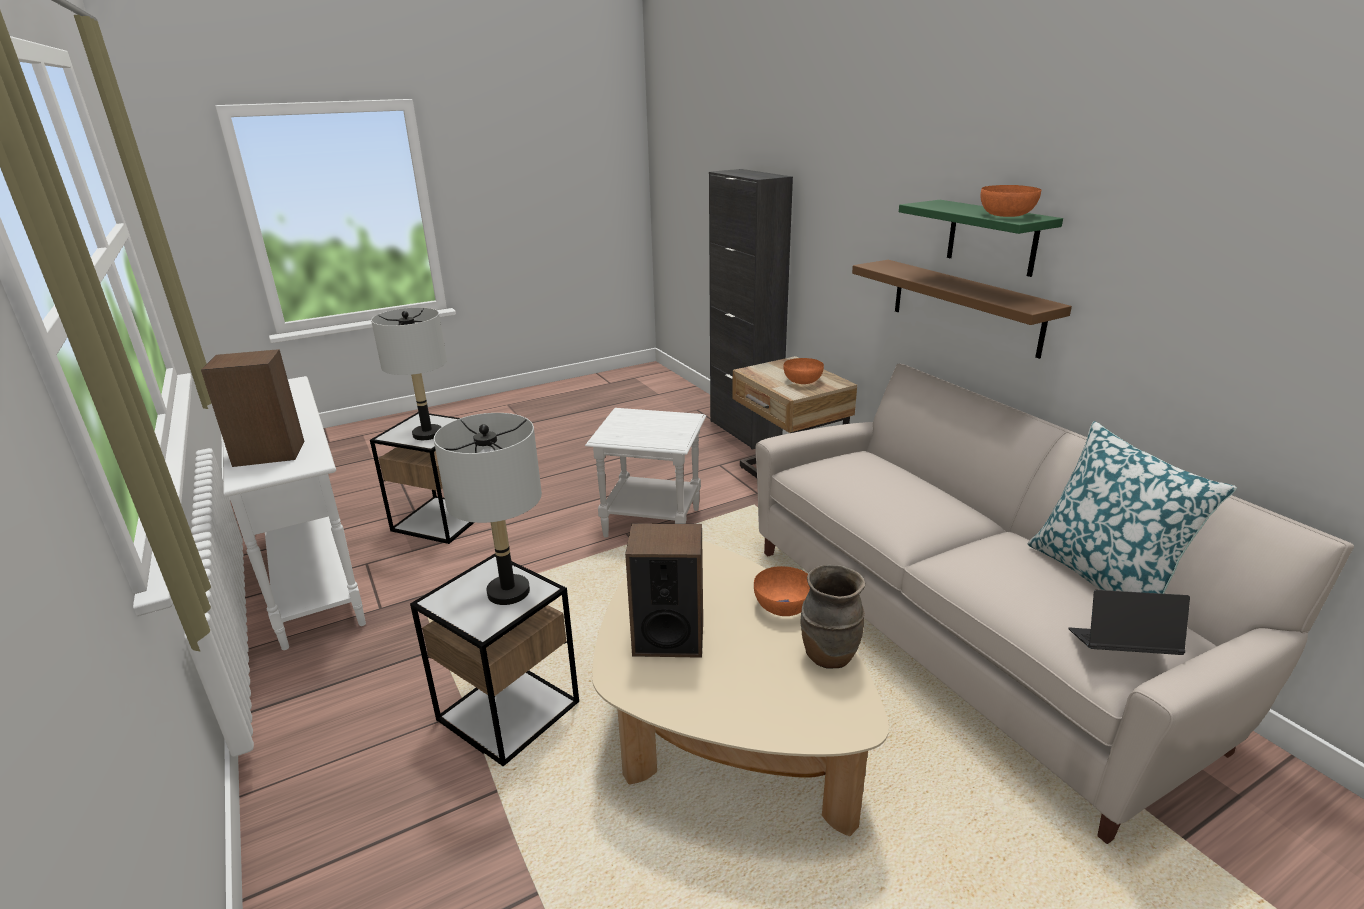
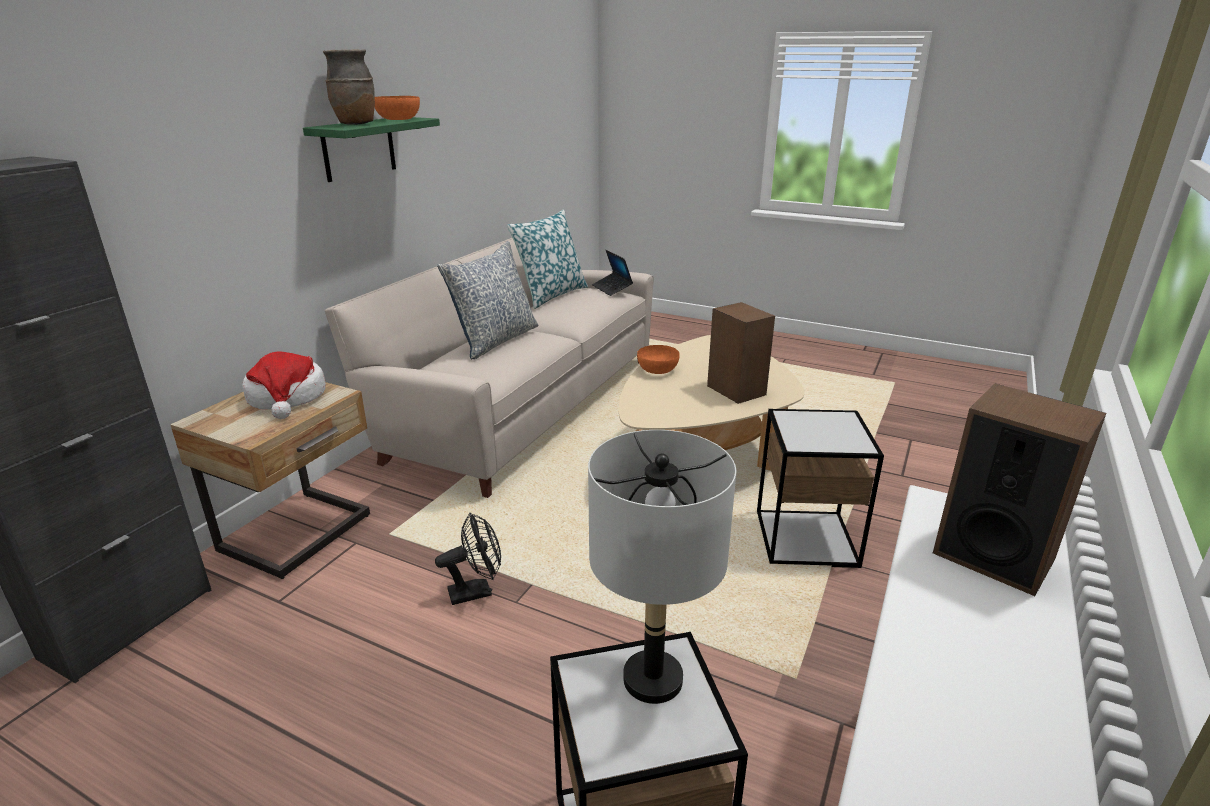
camera: 125 degrees left, 0 degrees up
grey table lamp [434,413,542,605] -> none
white side table [585,408,706,538] -> black fan [435,513,501,605]
orange bowl [783,358,824,384] -> hat [242,352,326,419]
brown vase [801,565,865,668] -> brown vase moved to [323,49,375,125]
brown shelf [852,260,1072,359] -> none
none -> pillow [437,241,538,359]

